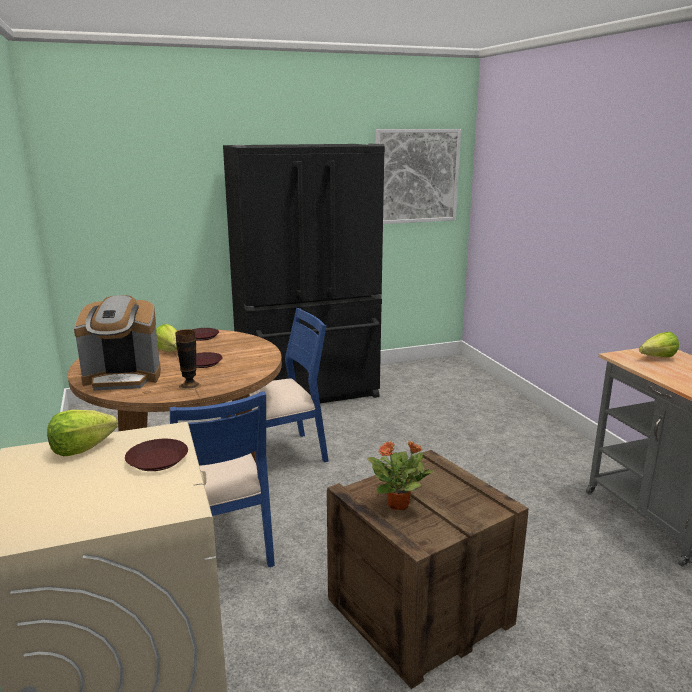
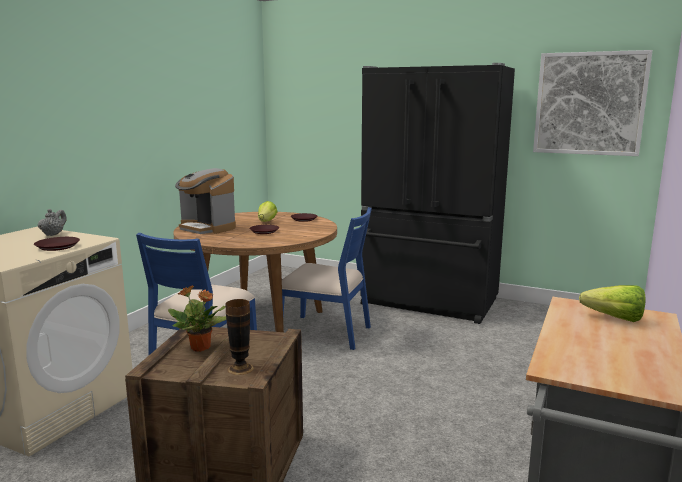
camera: 45 degrees right, 5 degrees down
lettuce [47,410,118,456] -> grey teapot [38,209,67,236]
vase [175,330,201,390] -> vase moved to [225,299,254,375]

